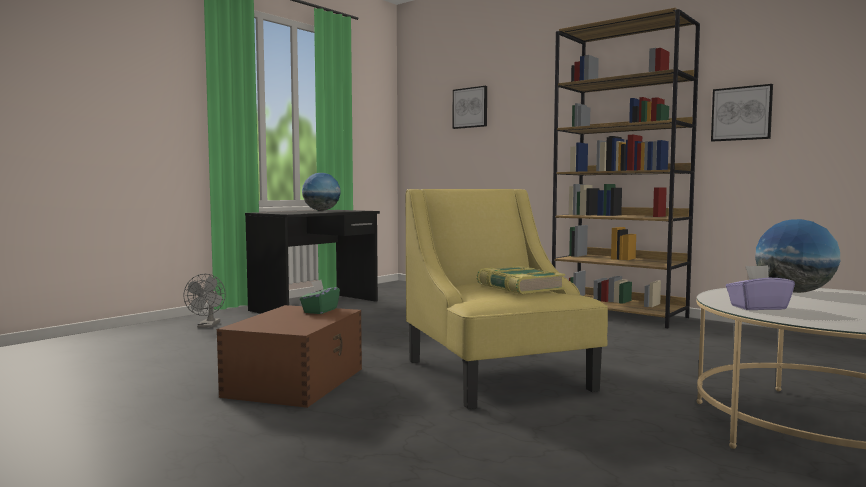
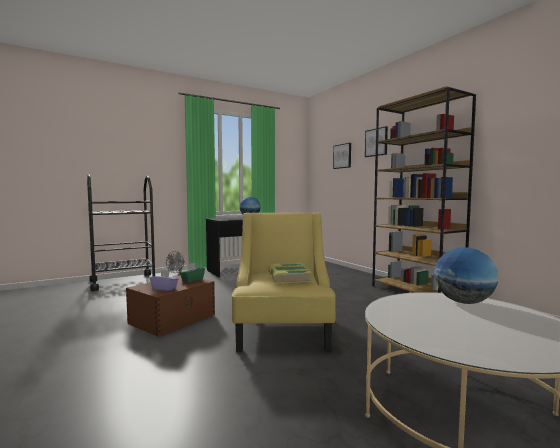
camera: 20 degrees right, 0 degrees up
picture [711,84,773,142] -> picture moved to [365,126,388,157]
purple tissue box [726,265,795,310] -> purple tissue box moved to [150,270,179,291]
none -> black cart [87,174,155,291]

